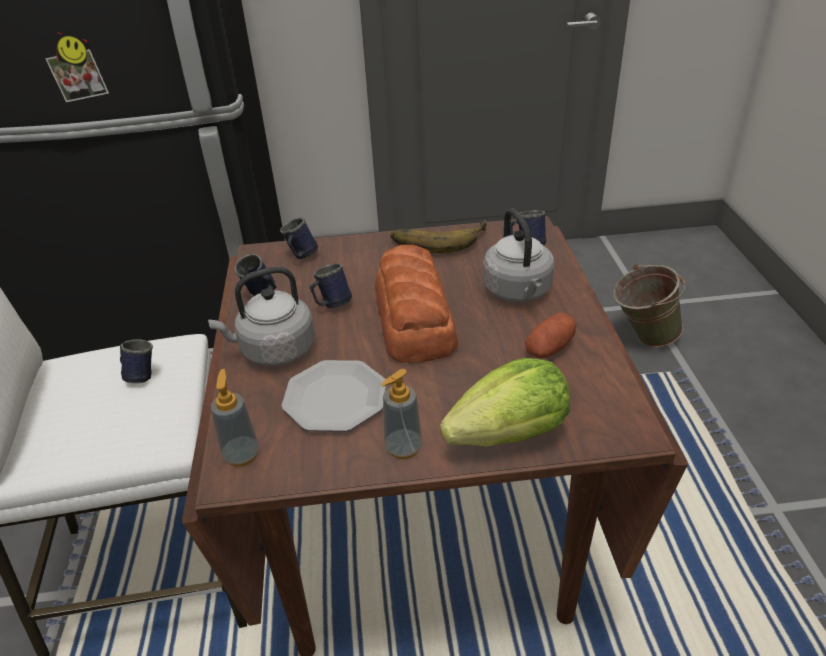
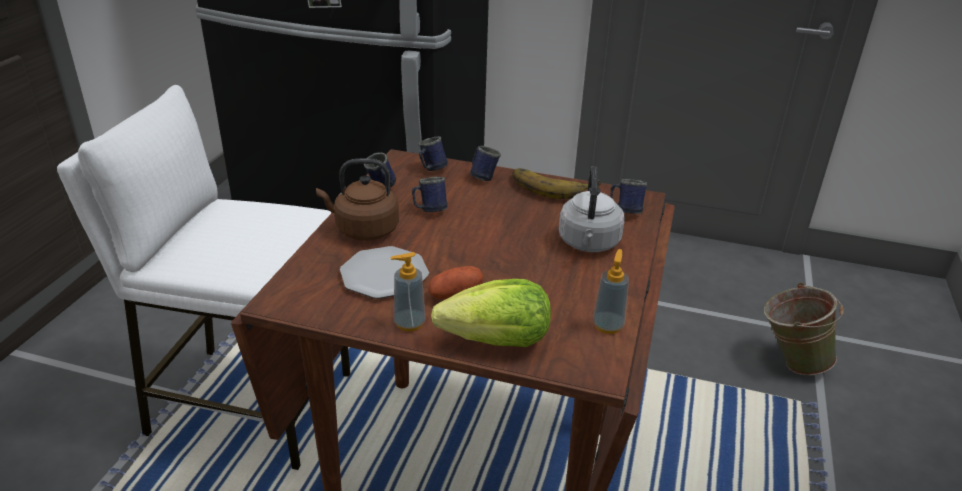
camera: 20 degrees right, 5 degrees down
blue mug [120,339,153,383] -> blue mug moved to [470,146,501,181]
grey kettle [208,267,315,366] -> brown kettle [316,159,399,241]
soap dispenser [210,369,260,467] -> soap dispenser moved to [593,249,629,334]
bread [375,245,458,363] -> none
potato [525,313,577,358] -> potato moved to [429,266,484,299]

